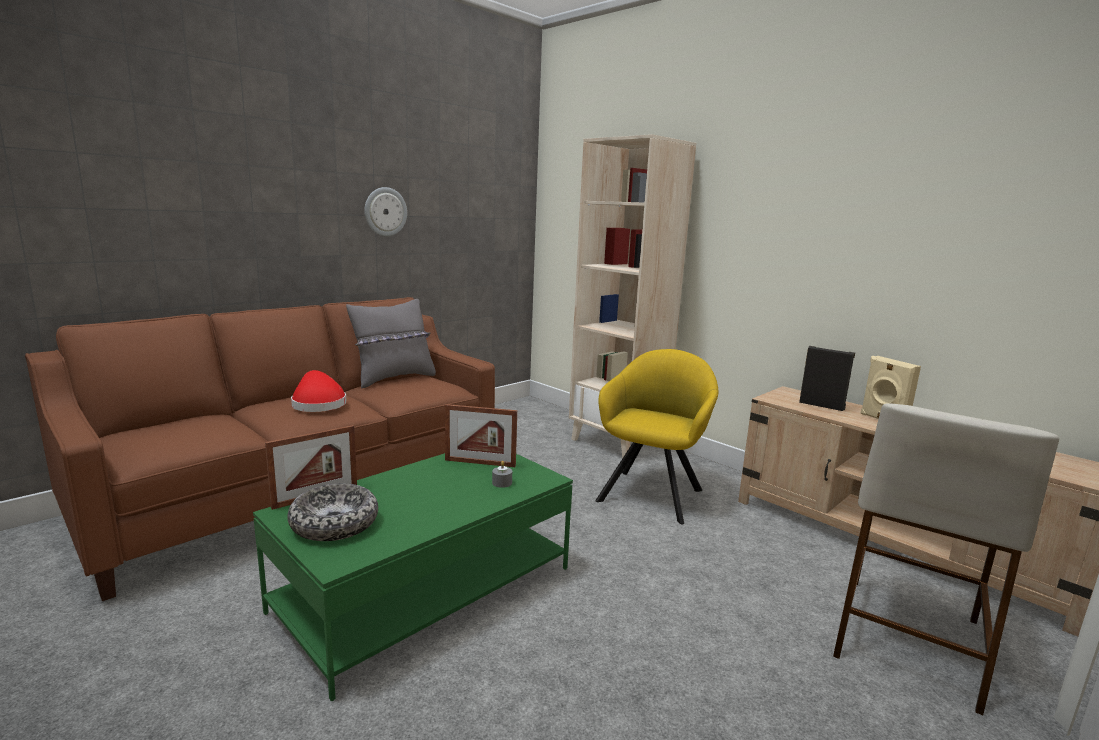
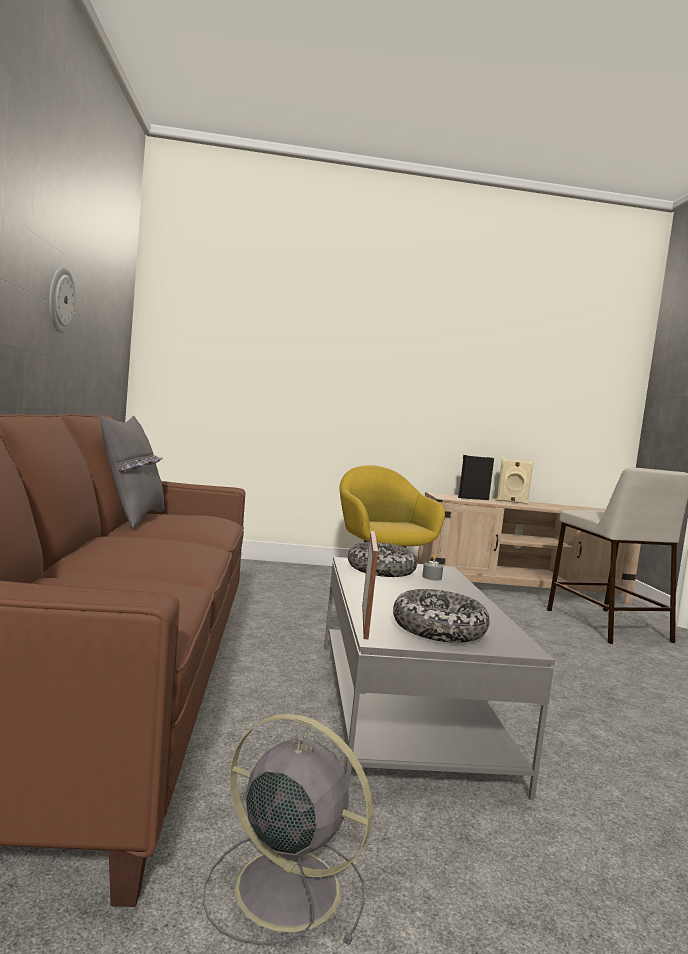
camera: 50 degrees left, 10 degrees down
green coffee table [253,453,573,701] -> grey coffee table [324,557,555,800]
red hat [291,370,347,412] -> none
picture frame [445,404,517,467] -> bowl [348,542,417,577]
beige bookcase [569,134,696,459] -> none
none -> grey fan [203,714,373,945]

